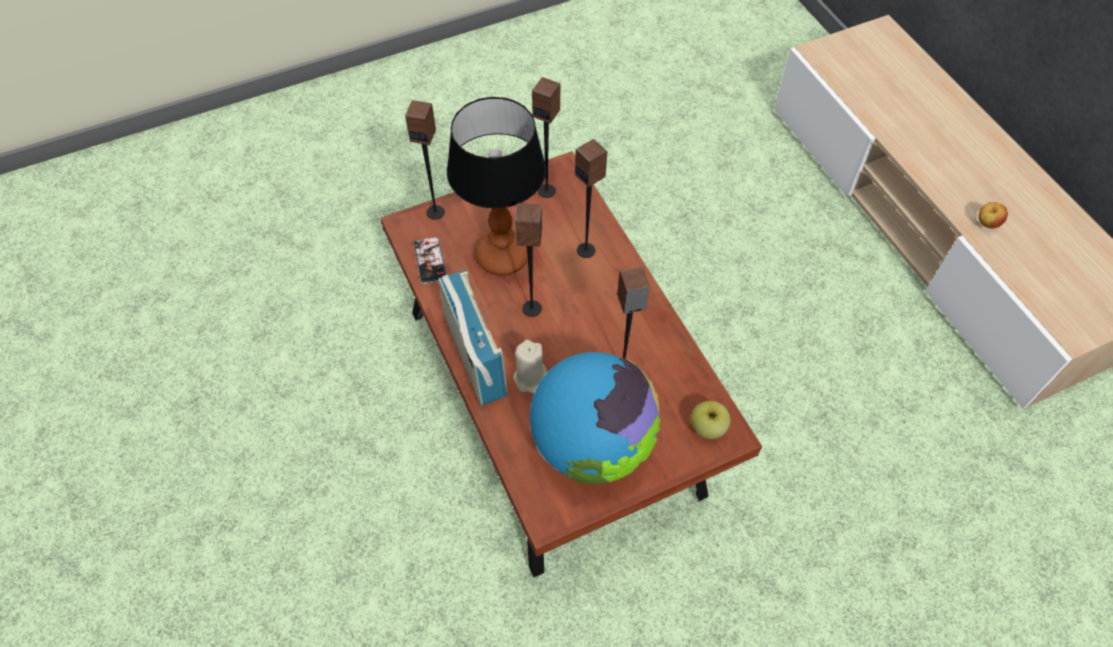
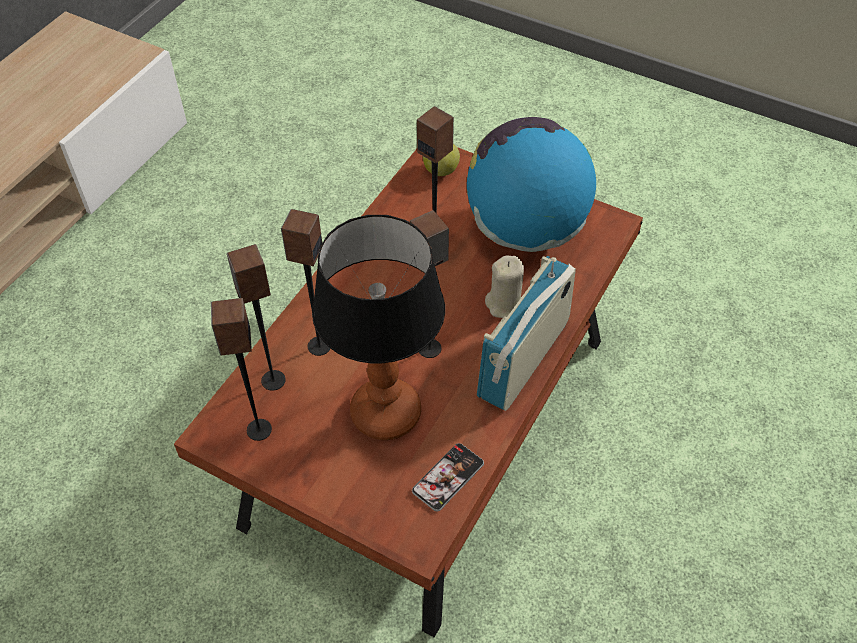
camera: 125 degrees left, 5 degrees down
speaker [405,100,445,220] -> speaker moved to [227,244,286,391]
apple [978,202,1008,228] -> none

